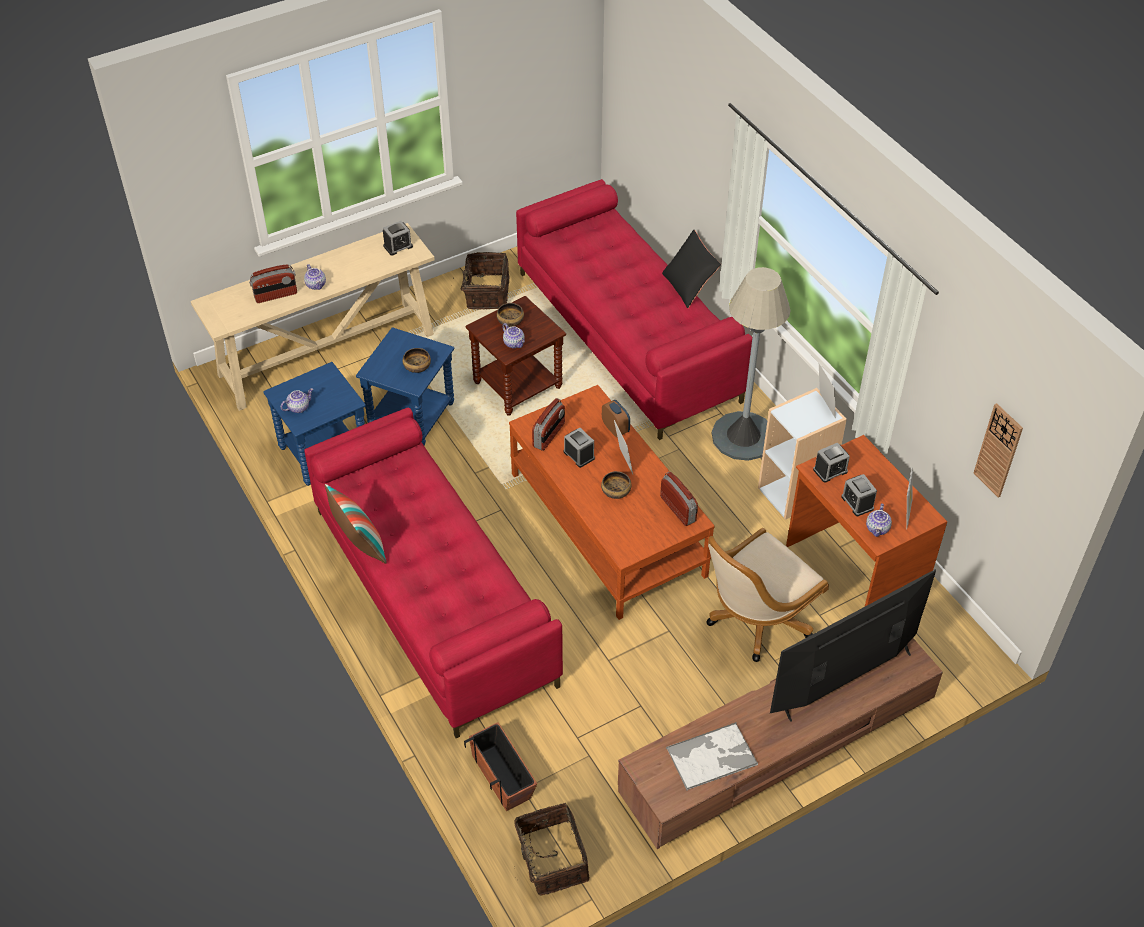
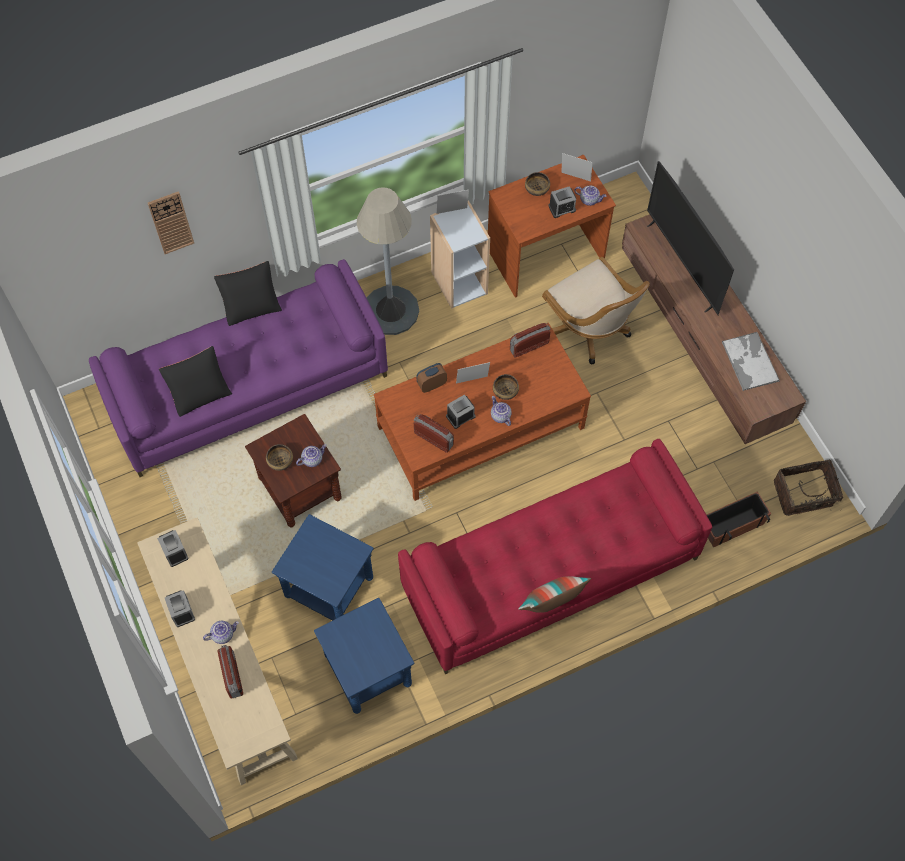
camera: 85 degrees left, 15 degrees up
teapot [281,388,313,413] -> teapot moved to [491,396,512,426]
bowl [403,348,431,373] -> bowl moved to [525,172,550,196]
basket [461,252,510,309] -> none
red sofa [516,179,752,440] -> purple sofa [89,259,388,477]
alarm clock [813,443,850,483] -> alarm clock moved to [165,590,195,627]
wall clock [974,403,1023,497] -> wall clock moved to [148,191,194,254]
none -> black pillow [159,346,232,417]

